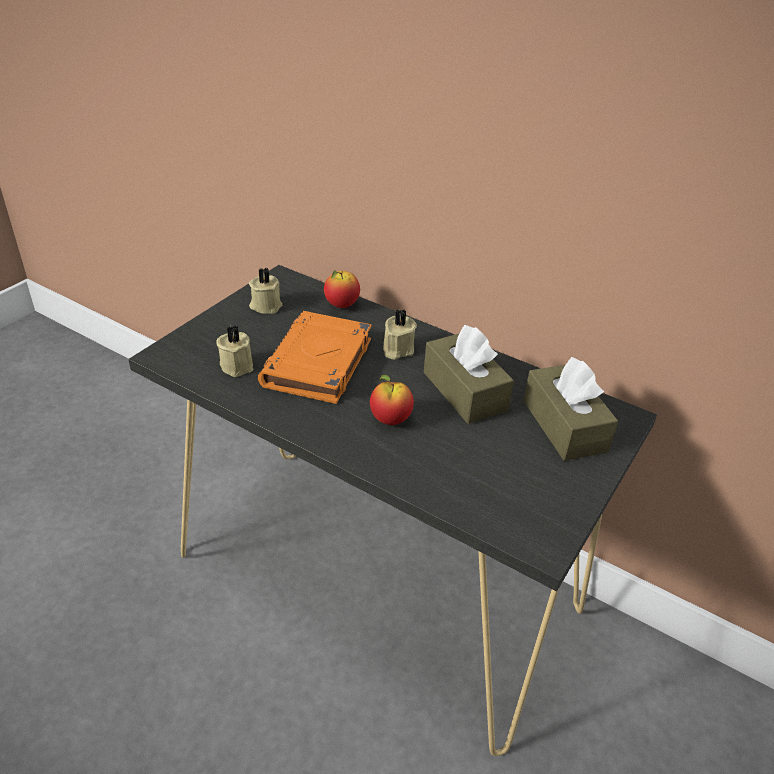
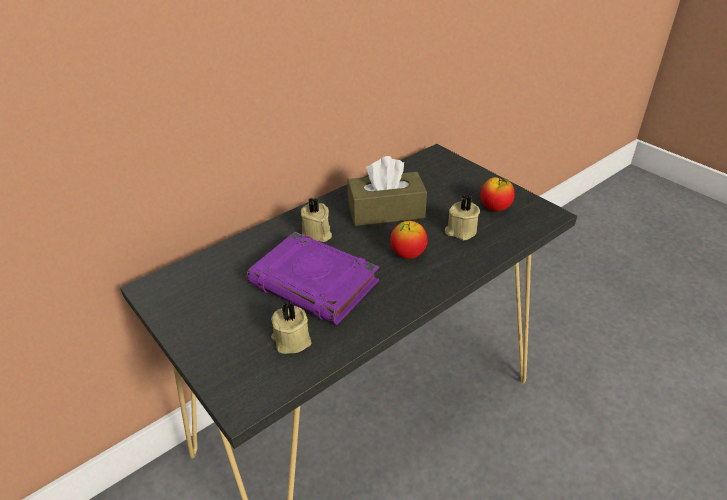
camera: 70 degrees left, 0 degrees up
beige candle [249,268,283,314] -> beige candle moved to [445,196,480,240]
orange book [258,311,372,404] -> purple book [246,232,379,325]
apple [324,270,360,308] -> apple moved to [480,177,515,211]
brown tissue box [523,357,618,461] -> none

